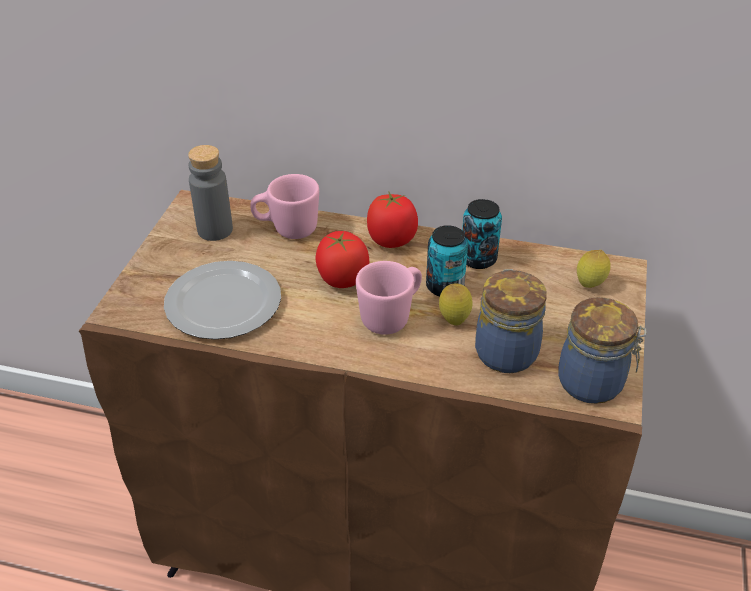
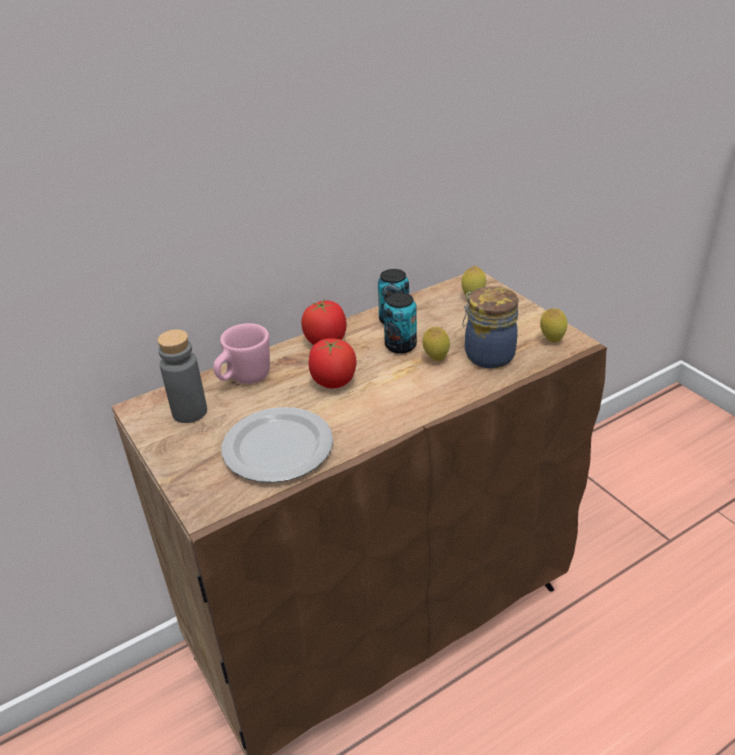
camera: 45 degrees left, 5 degrees down
pink mug [356,261,422,335] -> none
jar [558,297,647,404] -> lemon [540,308,567,343]

